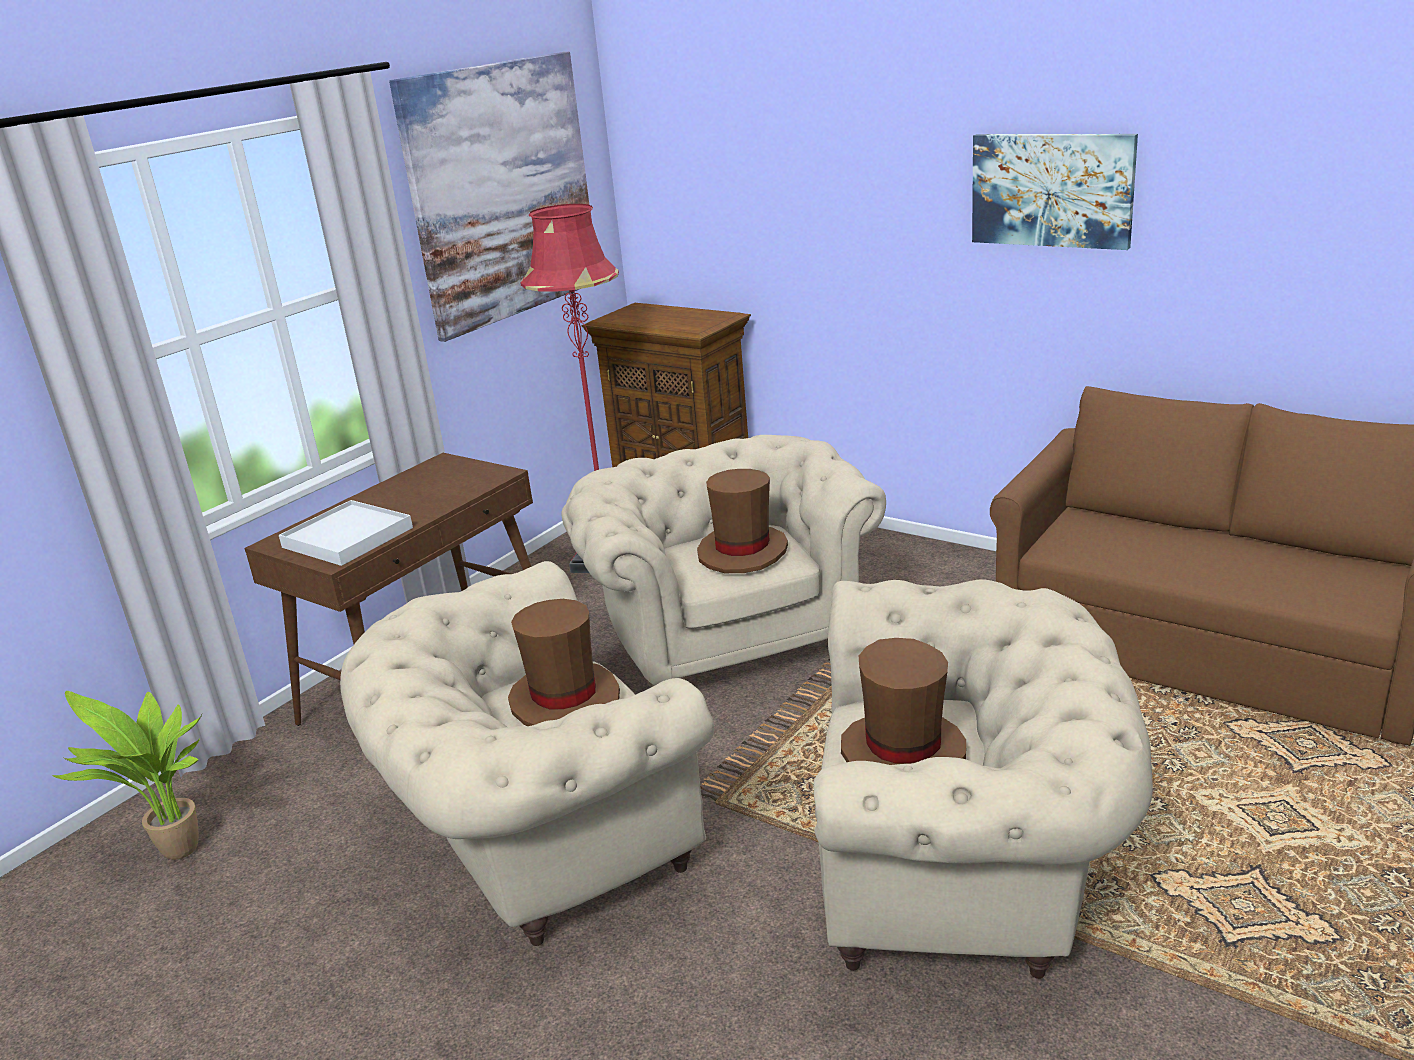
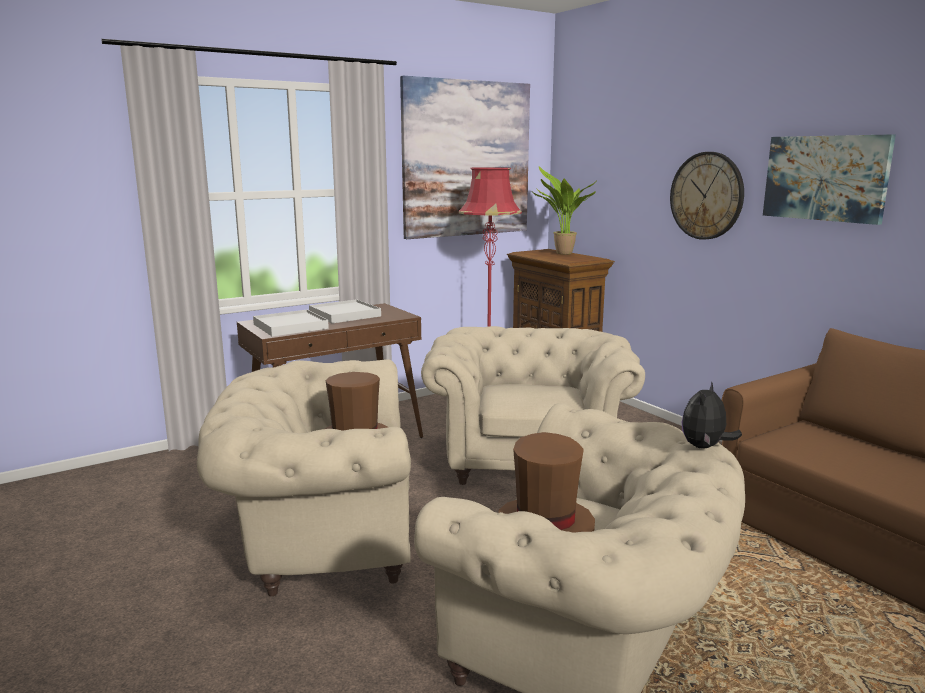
camera: 20 degrees right, 10 degrees down
potted plant [52,691,202,860] -> potted plant moved to [532,166,598,255]
brown hat [697,469,788,573] -> none
none -> white tray [309,299,381,324]
none -> wall clock [670,152,744,240]
none -> plush toy [682,381,742,449]

